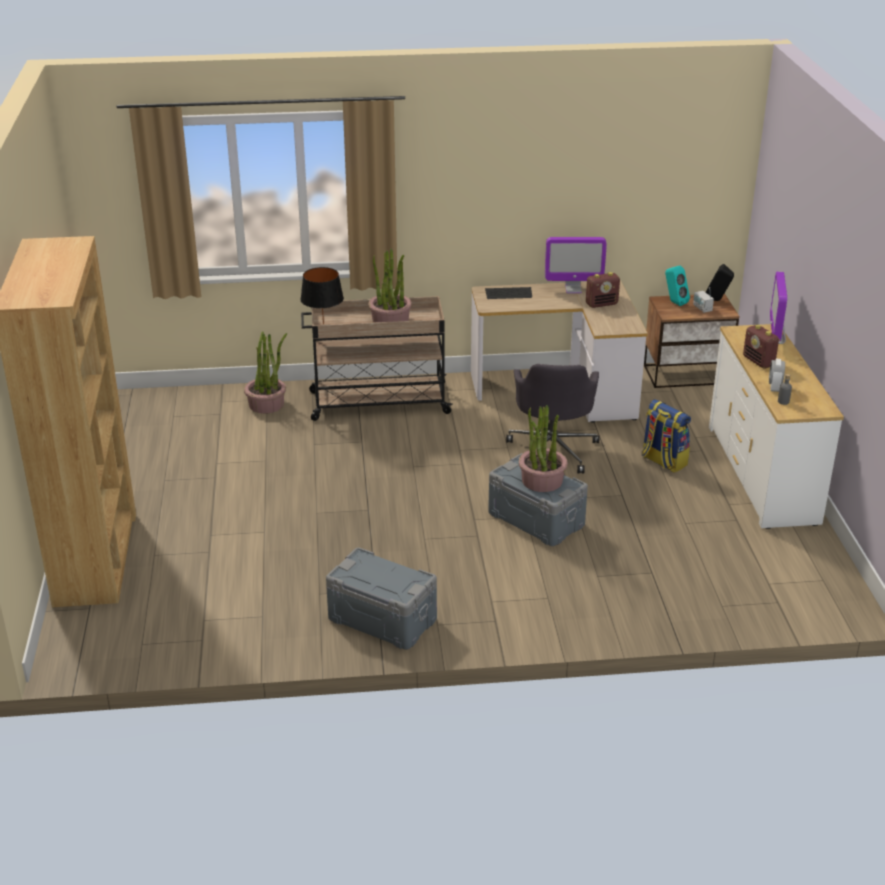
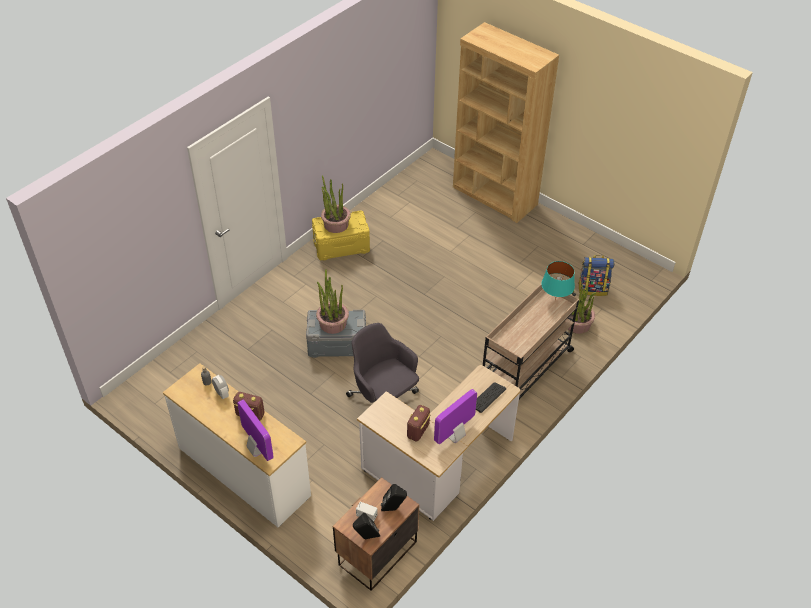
camera: 135 degrees right, 15 degrees up
black table lamp [300,267,344,324] -> turquoise table lamp [541,261,575,300]
grey storage box [326,548,437,650] -> yellow storage box [312,211,370,261]
potted plant [368,248,412,323] -> potted plant moved to [321,175,351,233]
backpack [642,399,691,473] -> backpack moved to [578,255,614,296]
turquoise speaker [665,266,690,306] -> black speaker [381,484,407,511]

